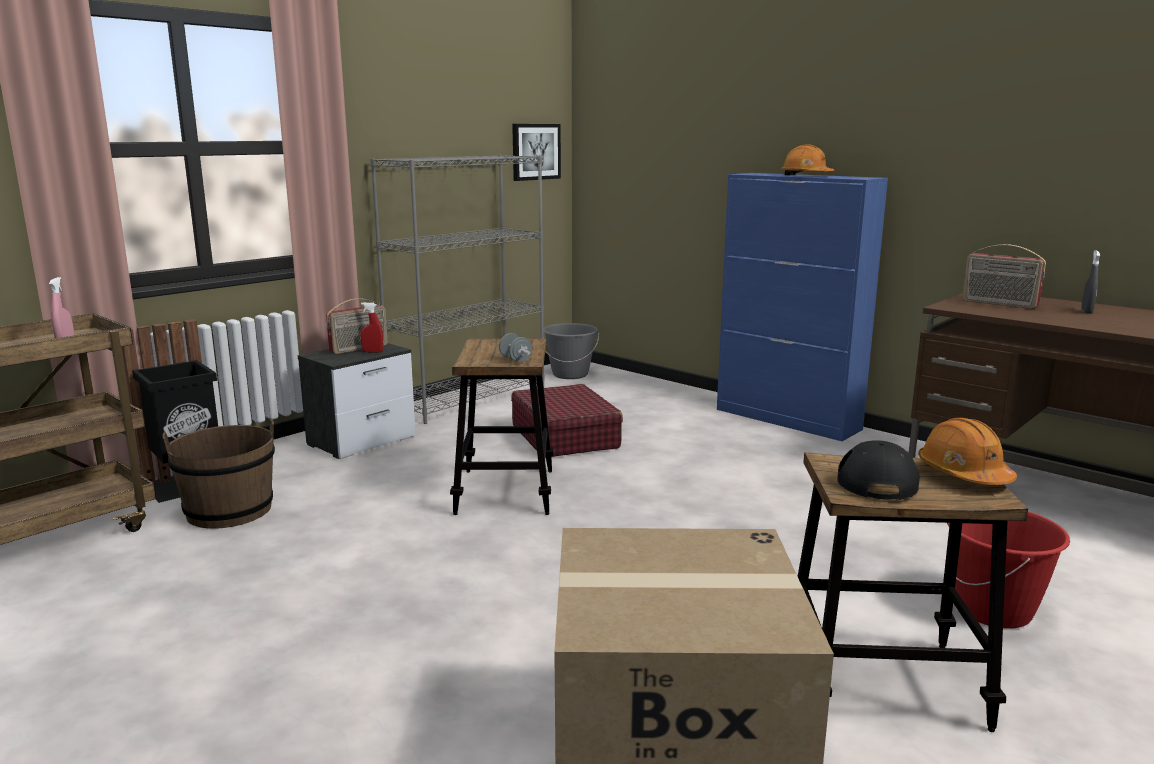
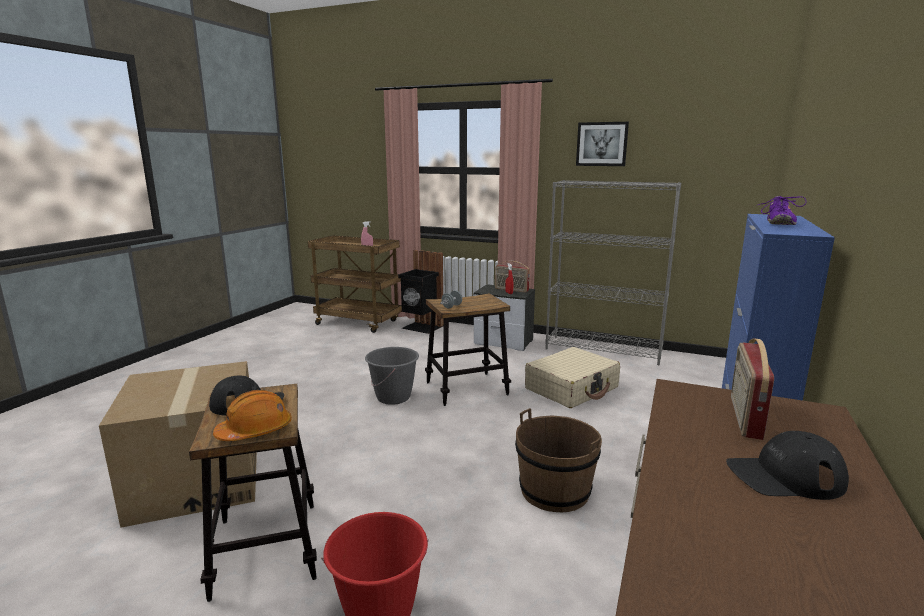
camera: 70 degrees right, 0 degrees up
brown bucket [162,419,275,529] -> brown bucket moved to [515,408,602,512]
red suitcase [511,384,623,458] -> beige suitcase [525,347,620,408]
picture [512,124,561,181] -> picture moved to [576,122,629,166]
grey bucket [544,323,599,379] -> grey bucket moved to [365,347,419,405]
orange hard hat [781,144,834,175] -> purple shoe [756,196,807,225]
grey spray bottle [1081,250,1100,314] -> black cap [726,431,849,500]

